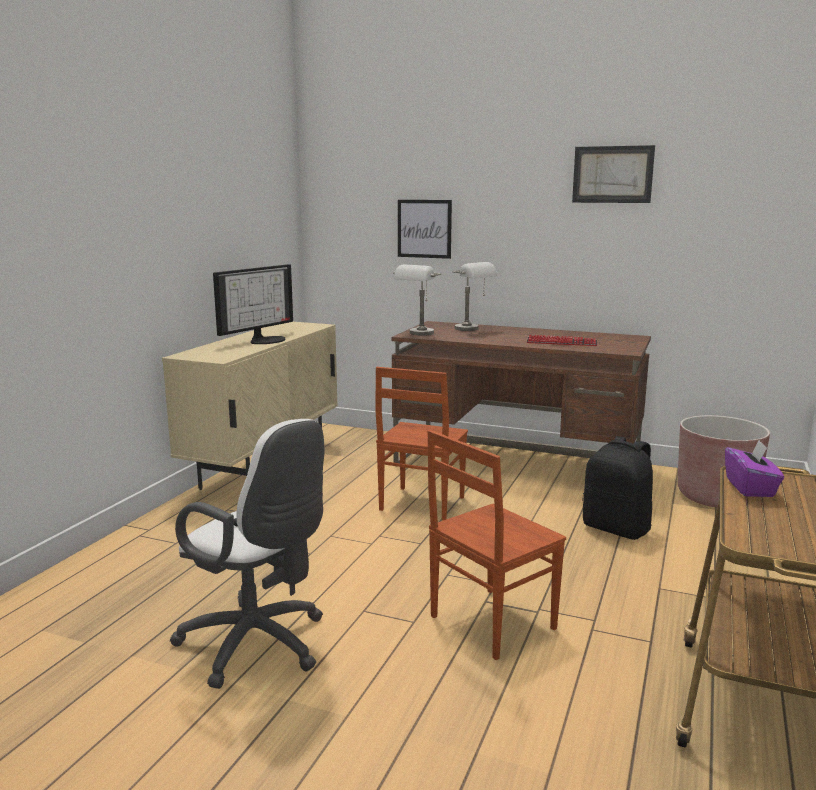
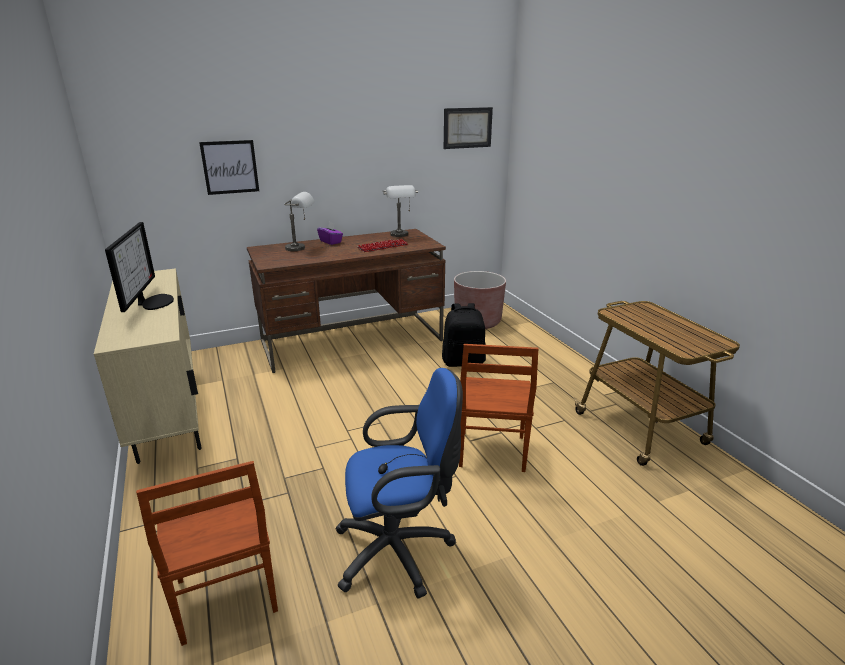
camera: 45 degrees left, 10 degrees up
white office chair [170,419,325,689] -> blue office chair [335,368,463,599]
brown chair [375,367,468,521] -> brown chair moved to [136,461,278,646]
grey table lamp [393,265,441,336] -> grey table lamp moved to [382,185,418,237]
picture [572,145,655,203] -> picture moved to [444,107,493,149]
purple tissue box [725,440,784,497] -> purple tissue box moved to [317,222,343,245]

